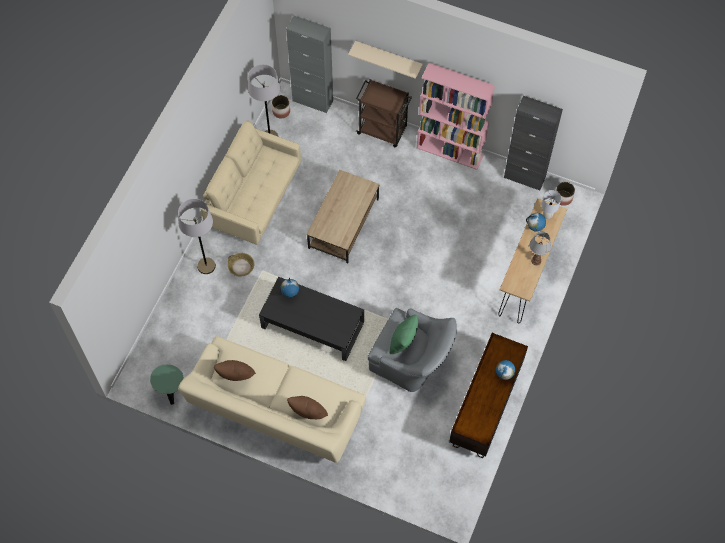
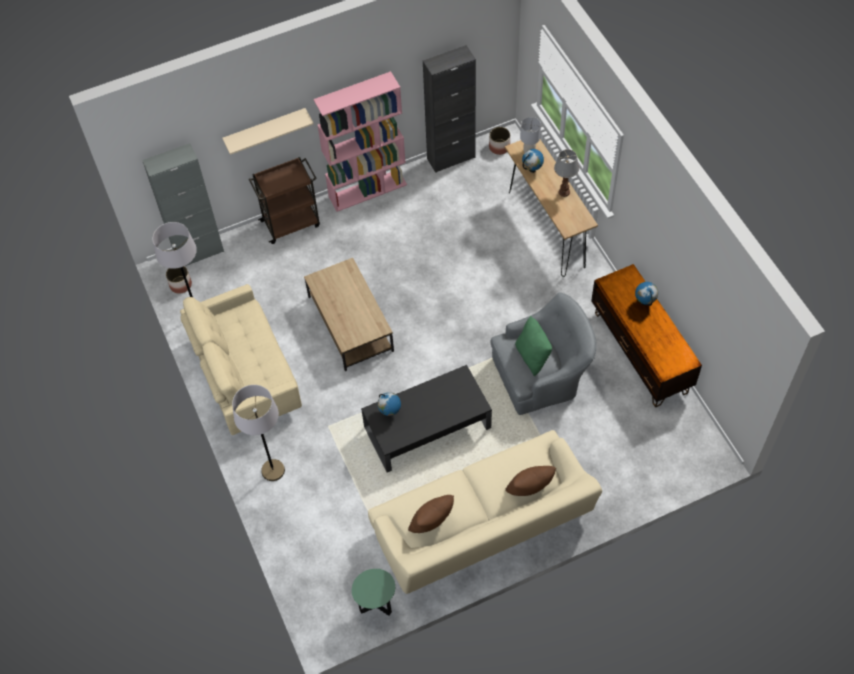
camera: 45 degrees left, 5 degrees down
basket [228,253,254,277] -> none

